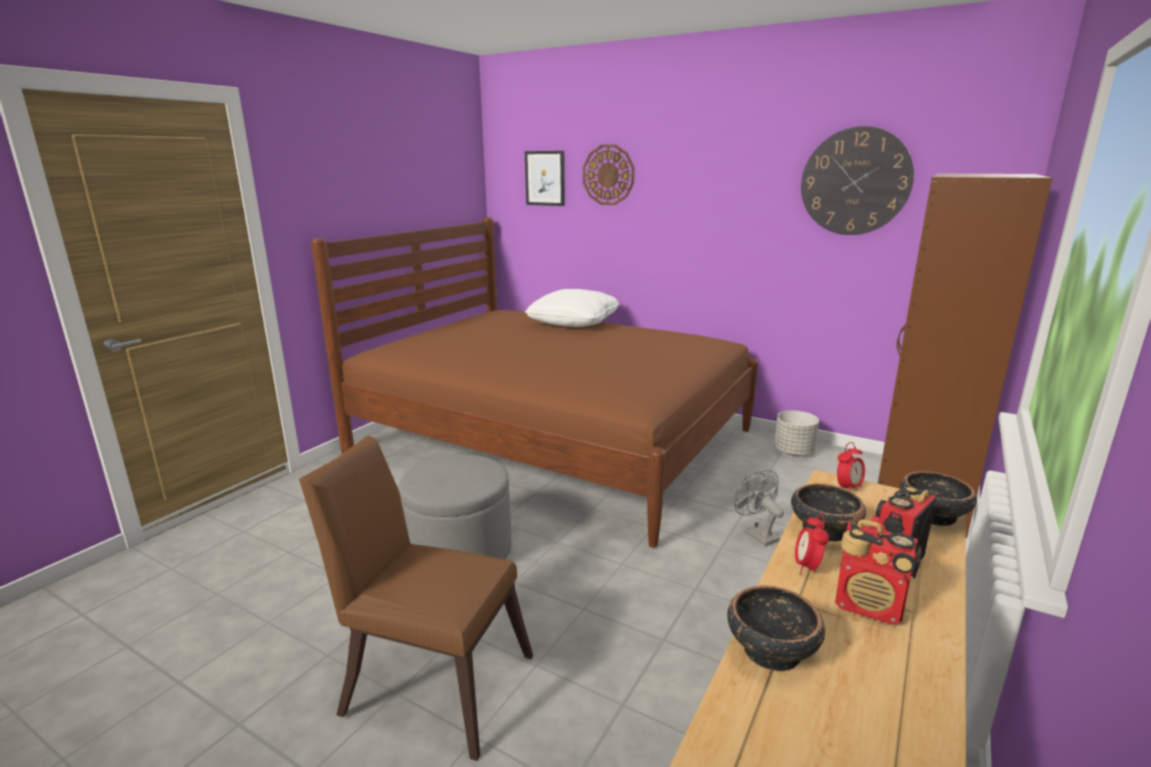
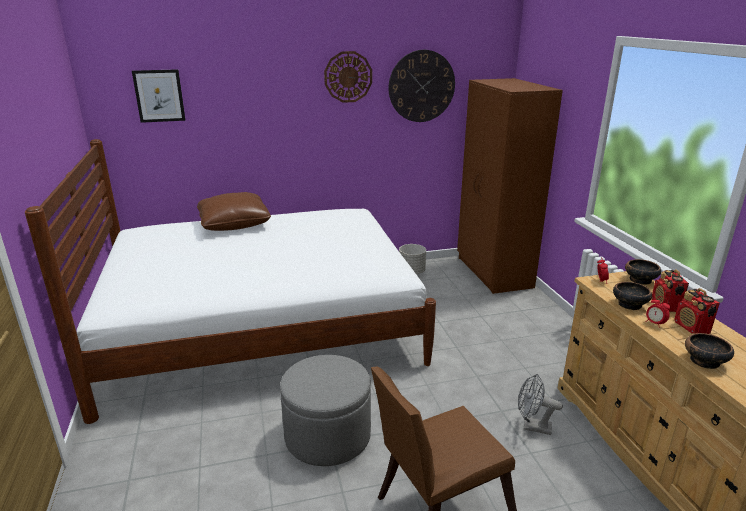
camera: 45 degrees left, 5 degrees up
brown bed [311,217,758,548] -> white bed [25,139,436,424]
white pillow [525,289,619,327] -> brown pillow [197,192,271,231]
wall clock [583,144,634,205] -> wall clock moved to [324,51,372,103]
grey fan [734,470,784,546] -> grey fan moved to [518,374,563,435]
radio [835,519,921,625] -> radio turned 90 degrees clockwise [674,288,720,334]

